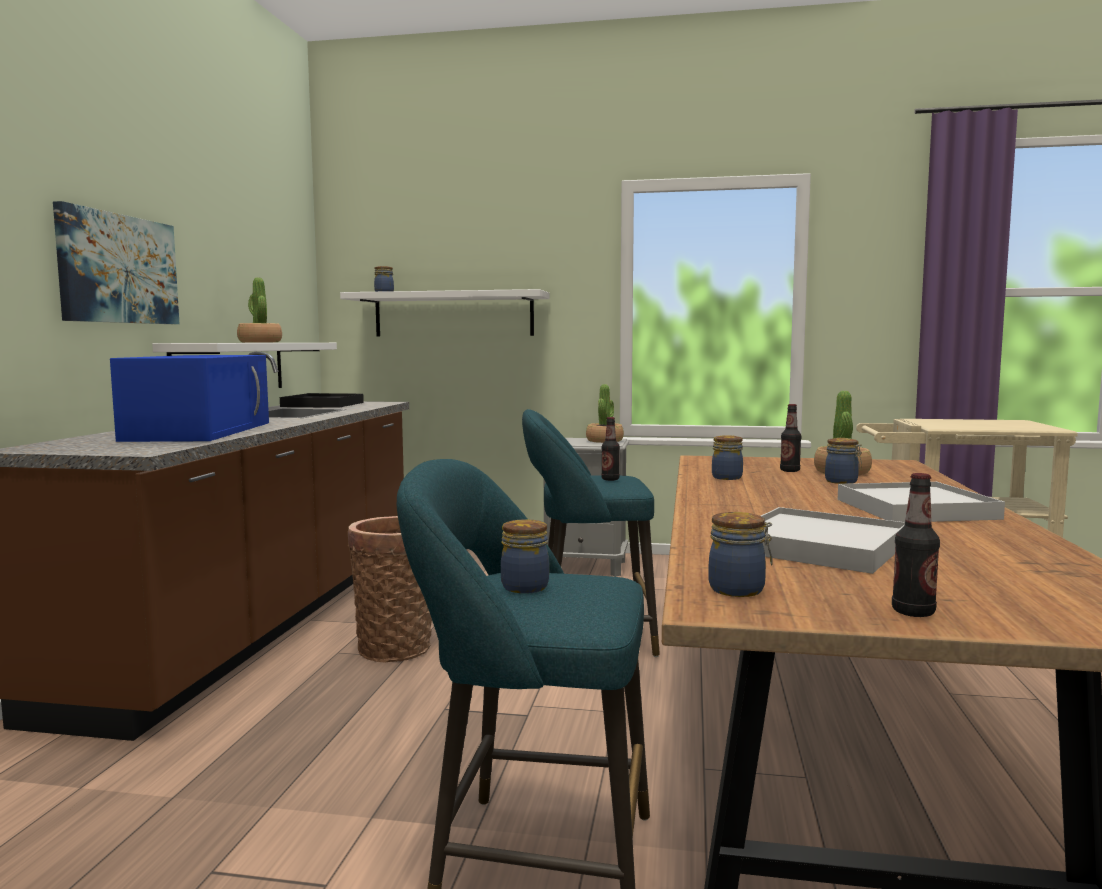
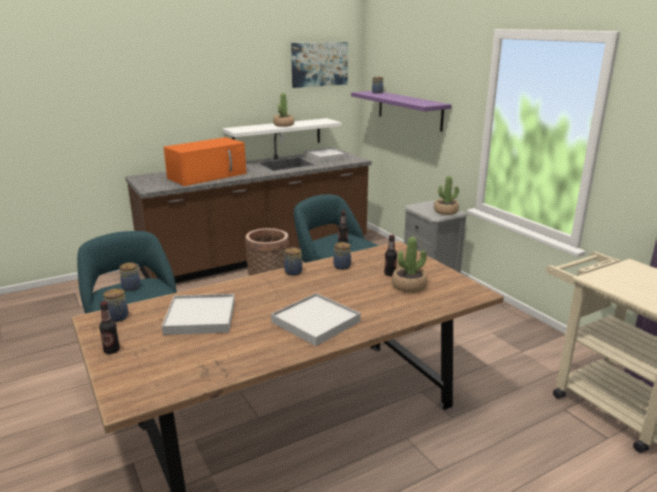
camera: 50 degrees right, 15 degrees up
picture [53,201,179,324] -> picture moved to [291,42,348,88]
blue microwave [110,355,269,442] -> orange microwave [164,137,246,186]
black tray [280,393,364,408] -> white tray [304,147,348,162]
white shelf [340,289,549,337] -> purple shelf [351,91,452,132]
jar [825,438,862,484] -> jar moved to [284,247,302,276]

